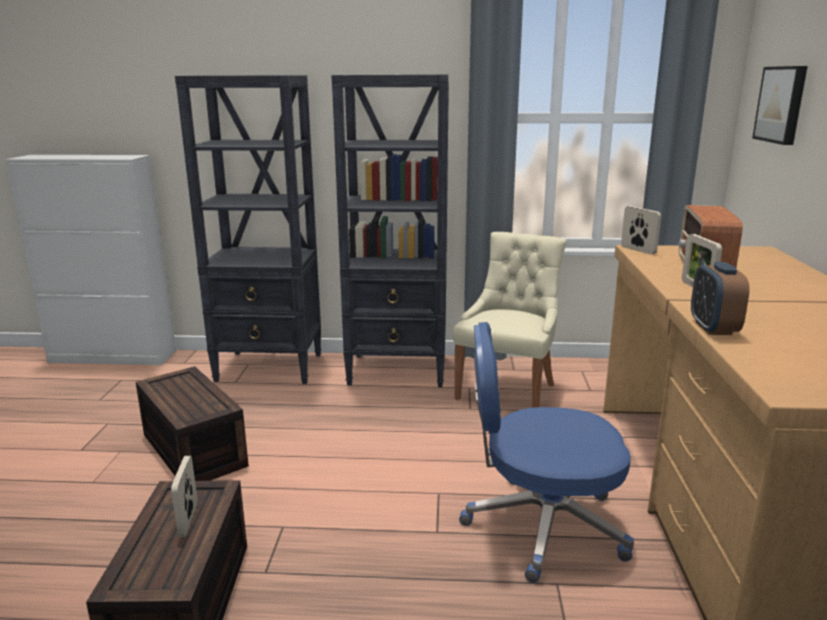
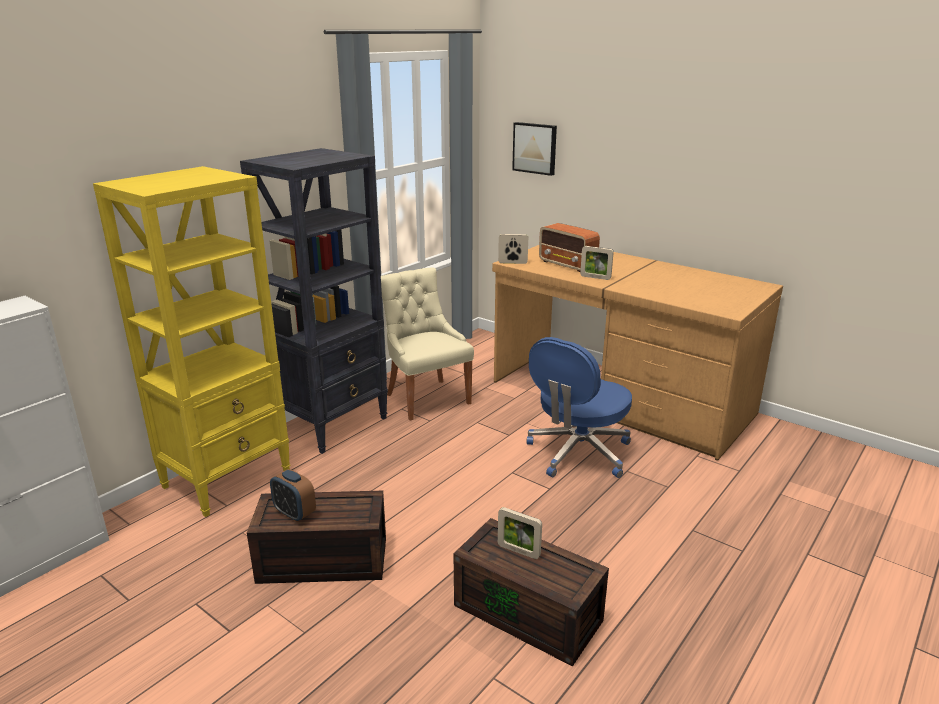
camera: 55 degrees left, 5 degrees up
black bookcase [175,75,321,384] -> yellow bookcase [93,166,291,517]
alarm clock [691,262,749,335] -> alarm clock moved to [270,469,316,522]

